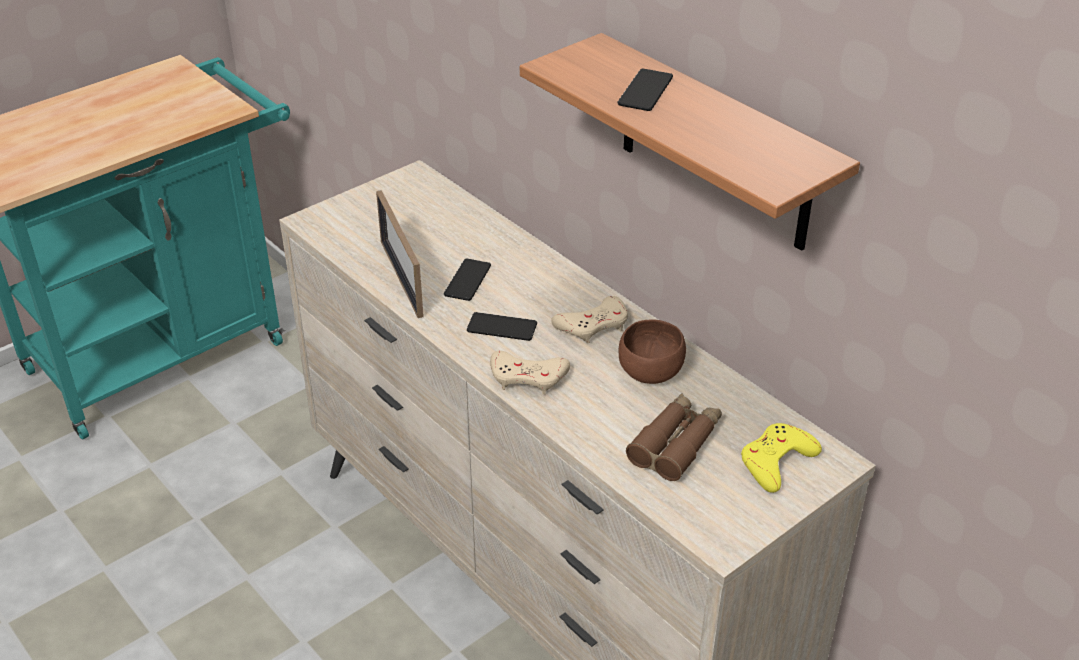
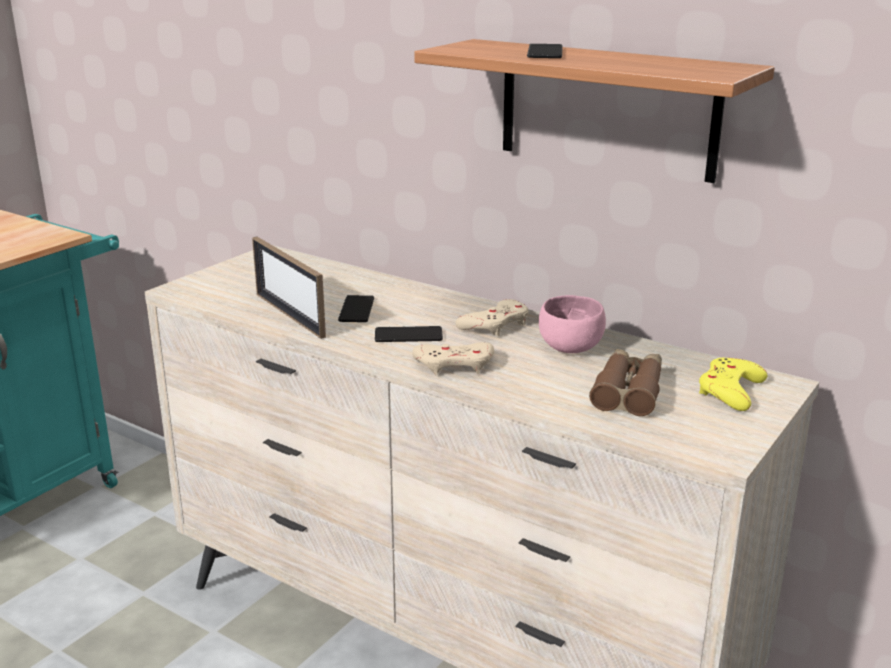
camera: 15 degrees left, 15 degrees down
brown bowl [619,320,686,384] -> pink bowl [539,295,606,353]

